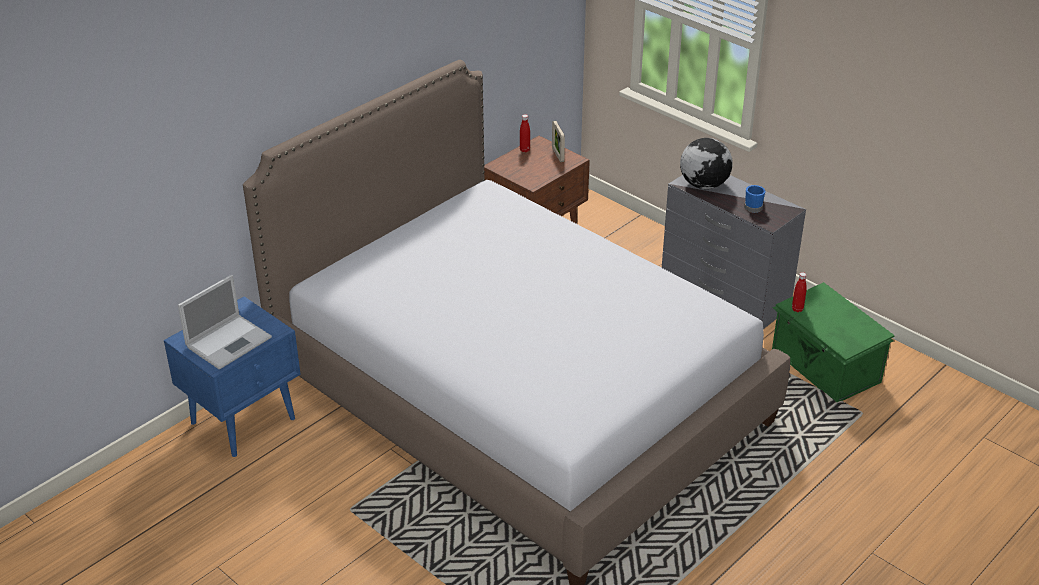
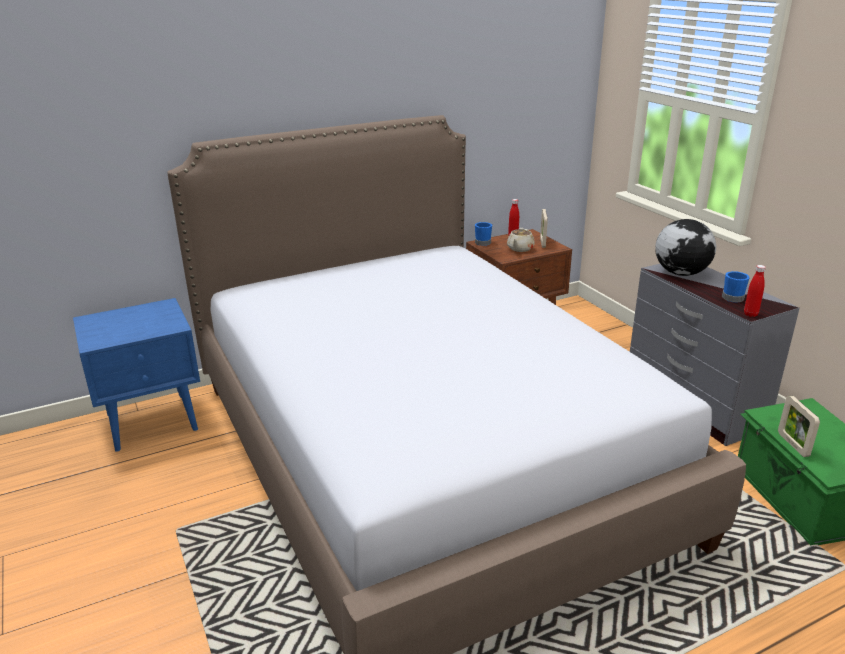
camera: 20 degrees right, 10 degrees down
laptop [178,275,272,370] -> none
red bottle [792,272,807,312] -> red bottle moved to [744,265,766,317]
none -> blue mug [475,222,492,246]
none -> beige teapot [507,228,535,252]
none -> picture frame [778,396,820,457]

